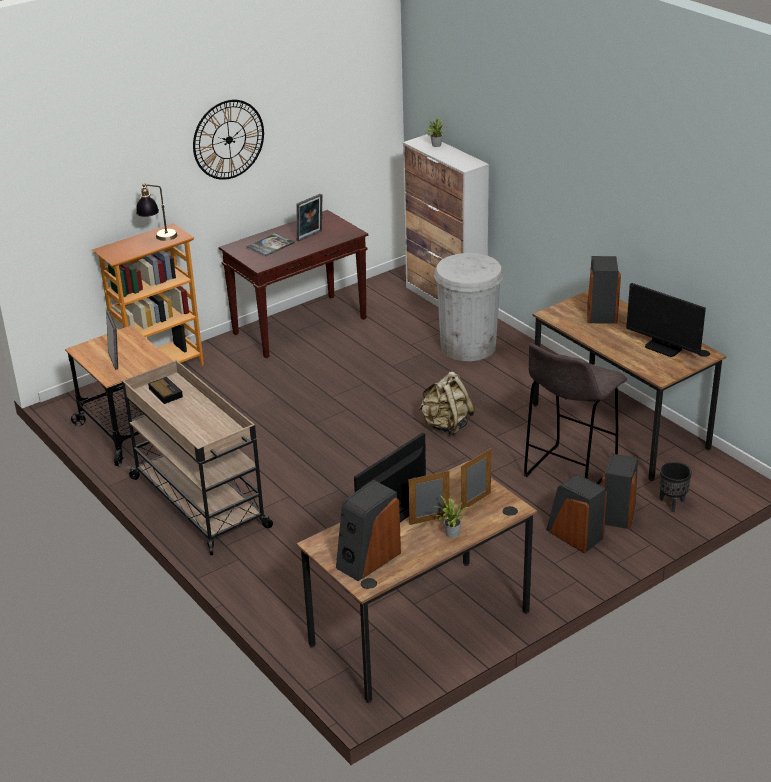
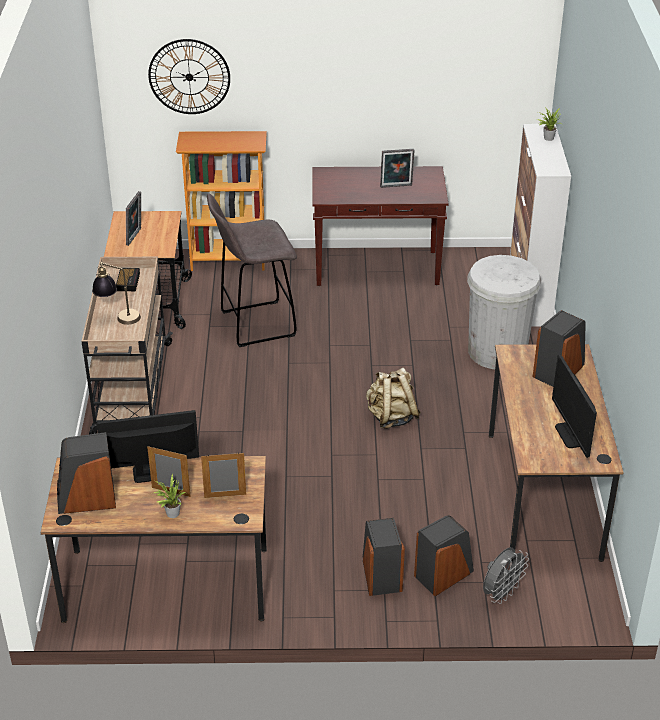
camera: 35 degrees right, 5 degrees up
table lamp [136,183,177,241] -> table lamp moved to [92,262,141,325]
wall clock [193,100,264,180] -> wall clock moved to [148,39,230,114]
book [246,233,295,256] -> none
grey stool [524,343,627,484] -> grey stool moved to [207,193,297,347]
black planter [659,462,692,512] -> grey fan [483,547,529,604]

